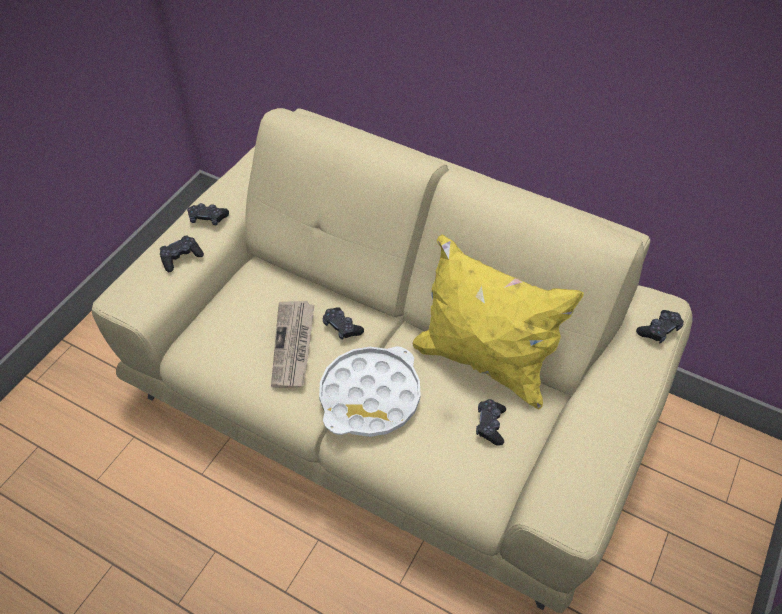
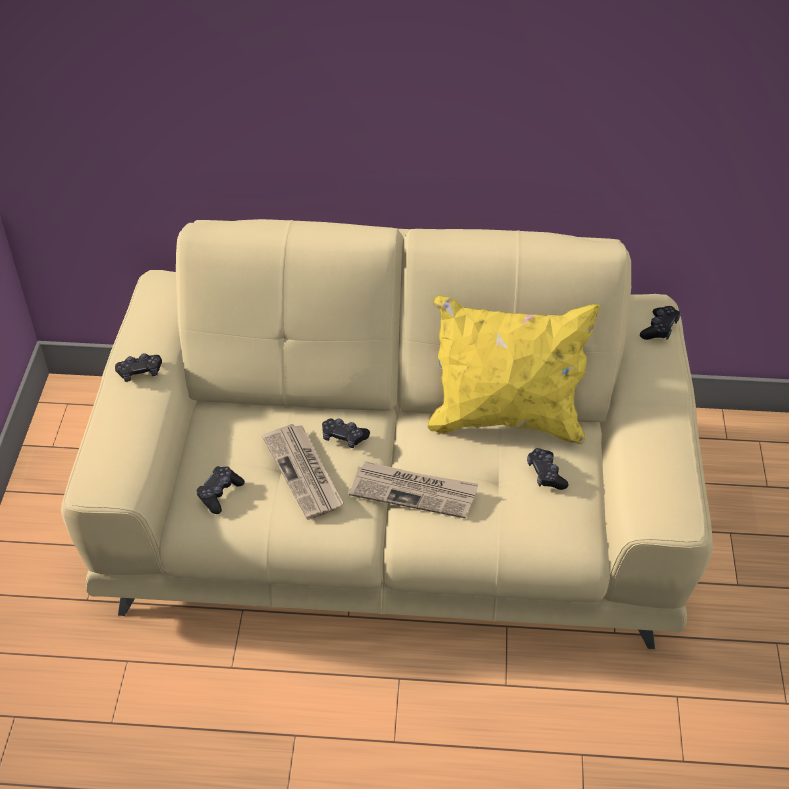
camera: 25 degrees left, 5 degrees down
black game controller [160,235,204,272] -> black game controller moved to [196,466,245,514]
white tray [319,346,421,437] -> newspaper [349,461,478,519]

